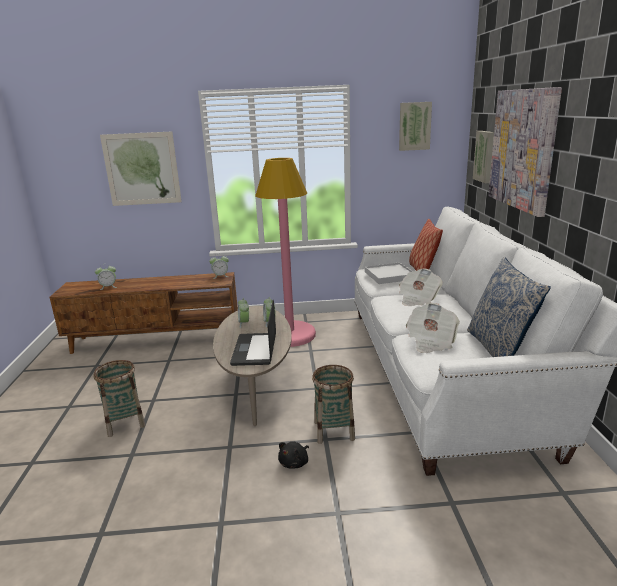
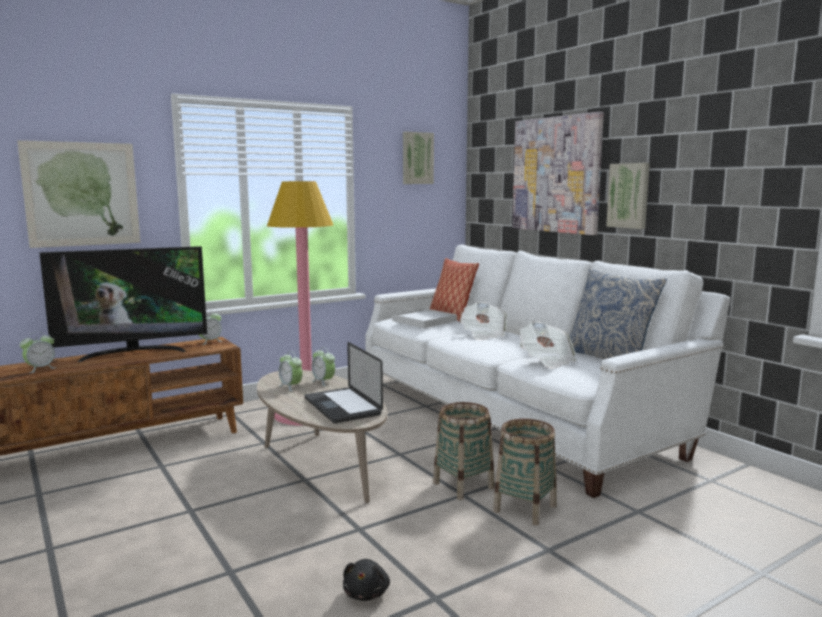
camera: 30 degrees left, 10 degrees down
basket [93,360,145,437] -> basket moved to [493,419,557,525]
black plush toy [278,442,309,469] -> black plush toy moved to [343,559,390,601]
picture [473,131,494,183] -> picture moved to [606,163,650,229]
none -> television [40,246,207,362]

